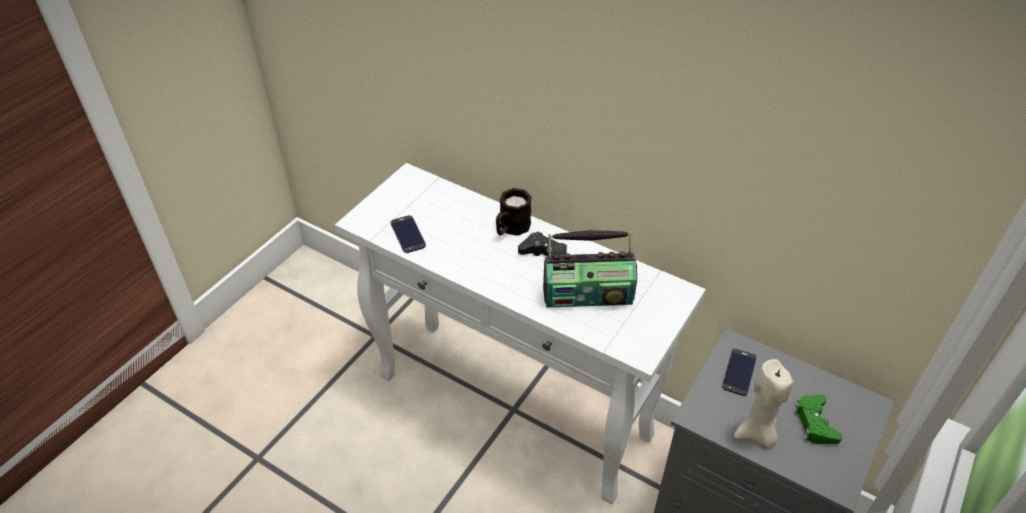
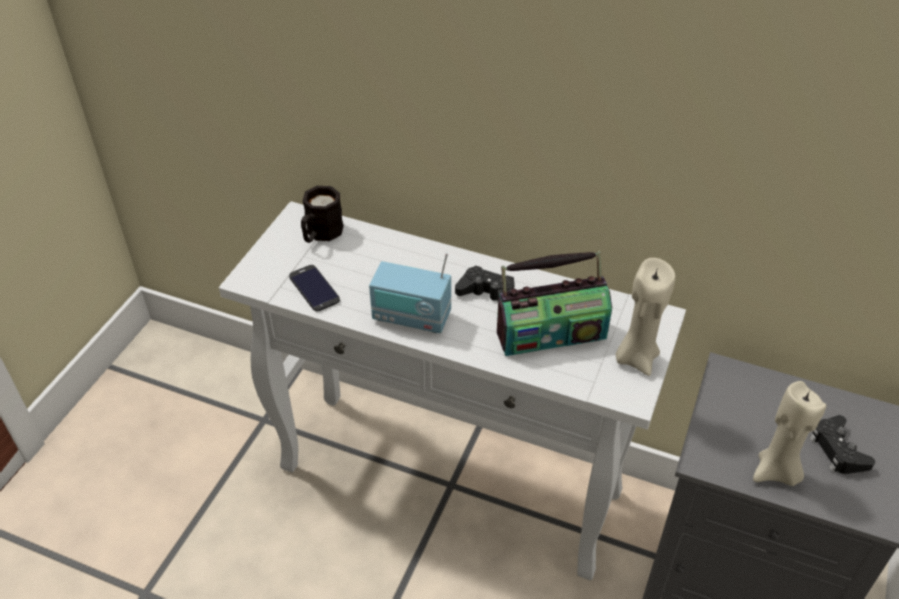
camera: 10 degrees left, 0 degrees up
black mug [496,188,532,236] -> black mug moved to [301,186,344,243]
phone [722,348,757,396] -> none
green game controller [793,394,842,444] -> black game controller [809,415,875,474]
none -> radio [369,253,451,333]
none -> beige candle [615,258,675,376]

